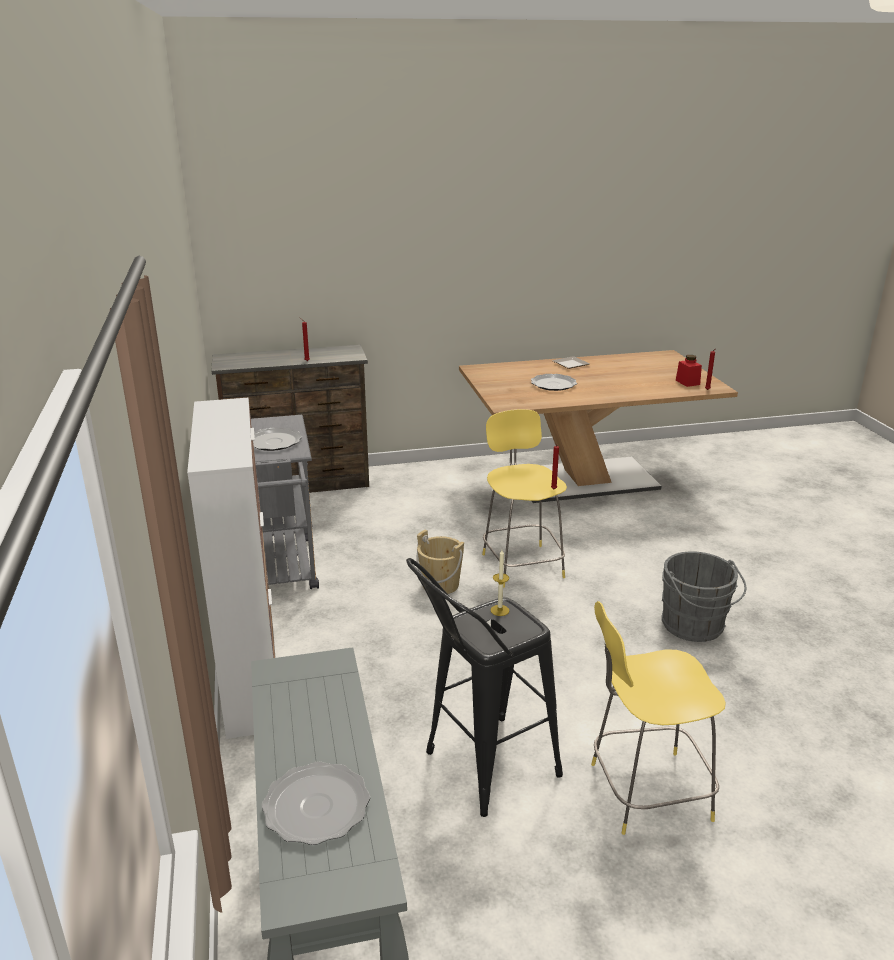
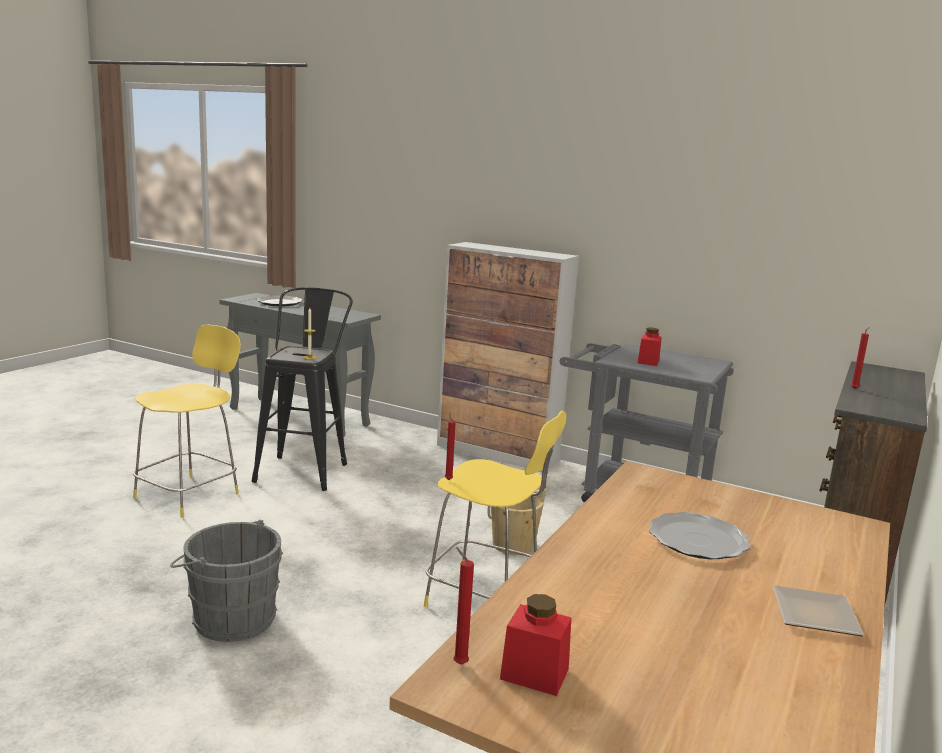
camera: 130 degrees right, 10 degrees down
plate [253,427,302,451] -> red jar [638,327,662,366]

